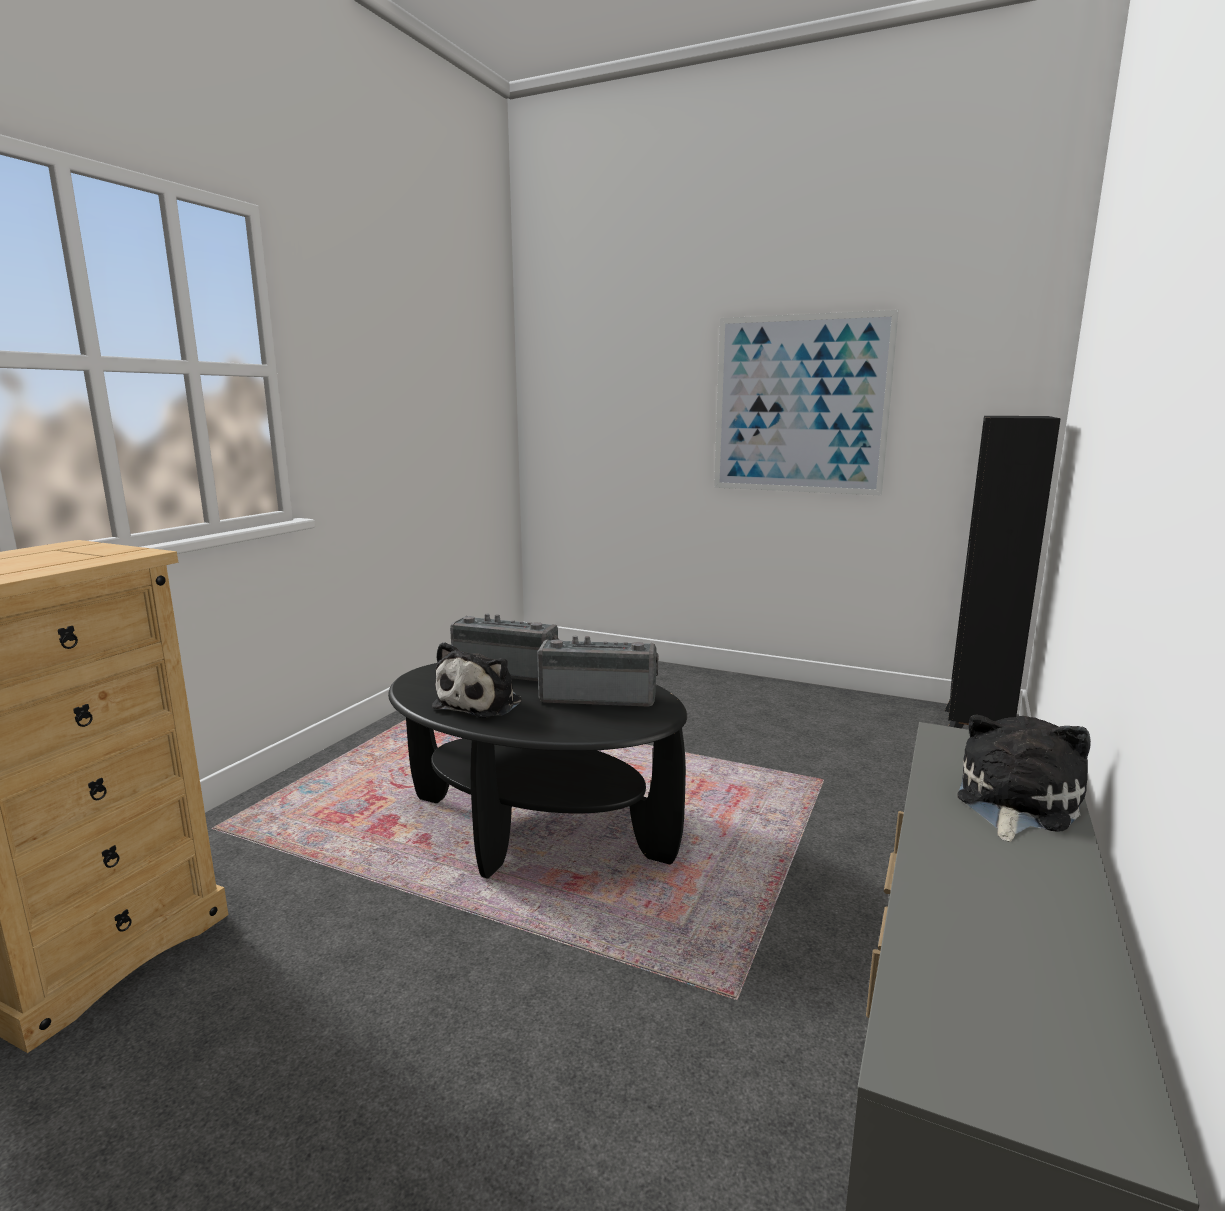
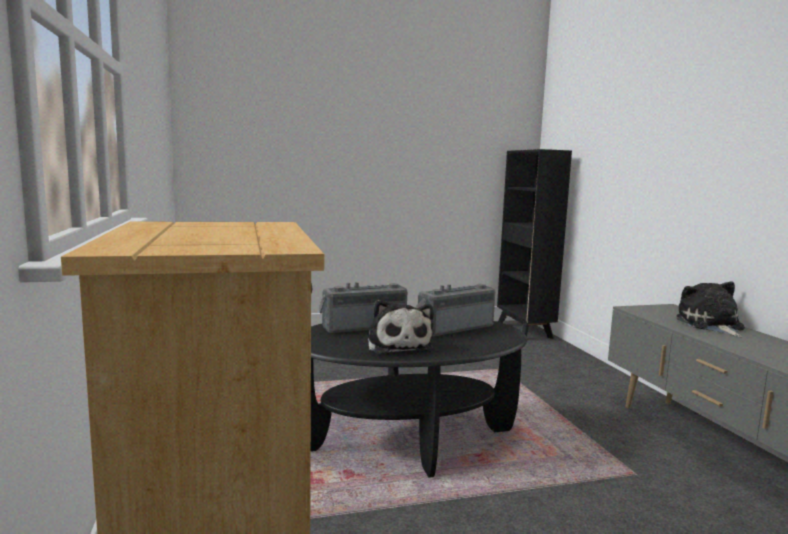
camera: 40 degrees left, 5 degrees down
picture [714,310,899,496] -> none

